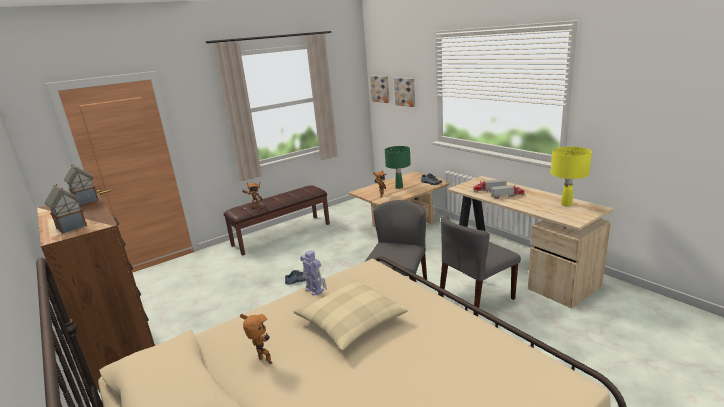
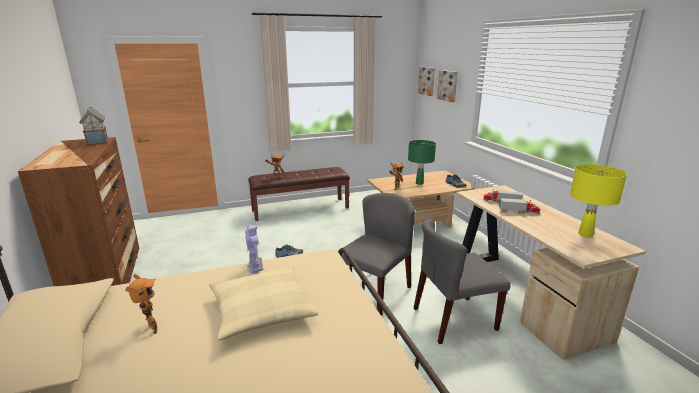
camera: 15 degrees right, 0 degrees up
toy house [44,184,87,234] -> none

